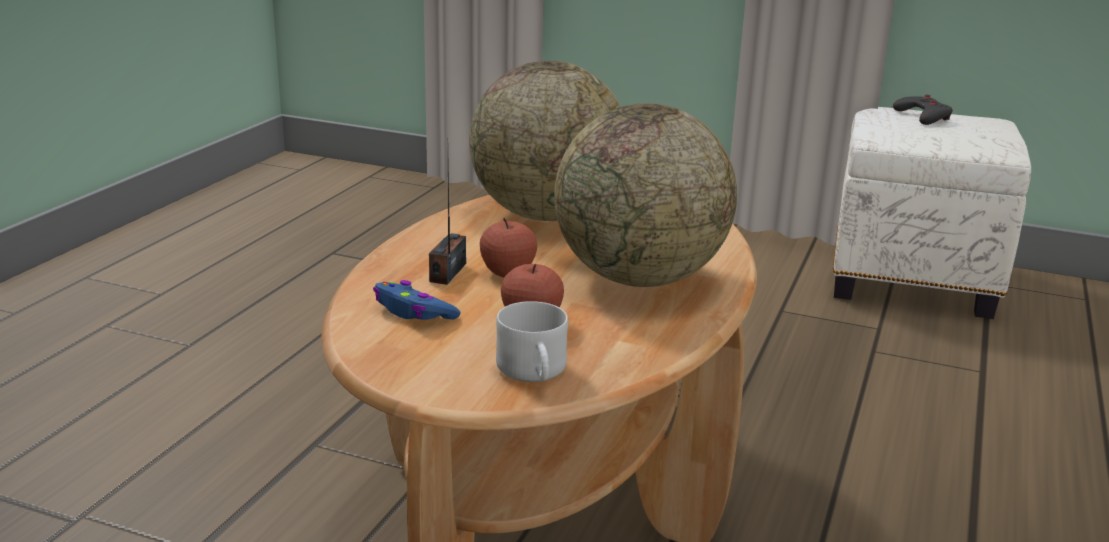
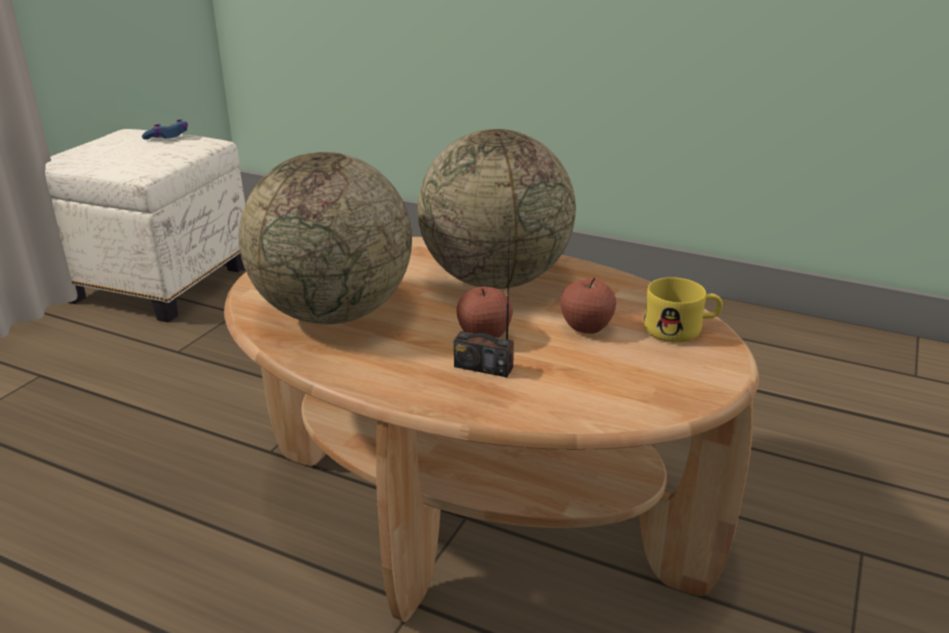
camera: 85 degrees left, 5 degrees up
blue game controller [373,280,461,320] -> blue game controller moved to [142,119,188,139]
white mug [496,301,568,382] -> yellow mug [644,277,723,343]
grey game controller [893,95,953,125] -> none

